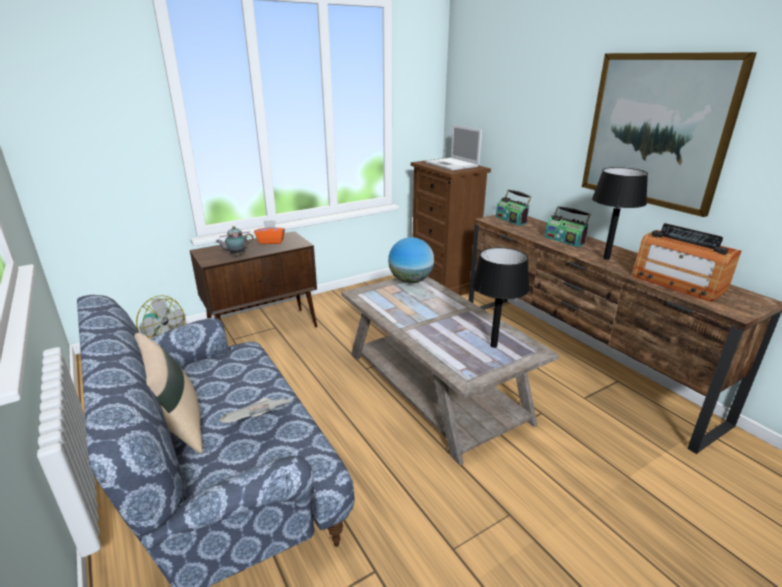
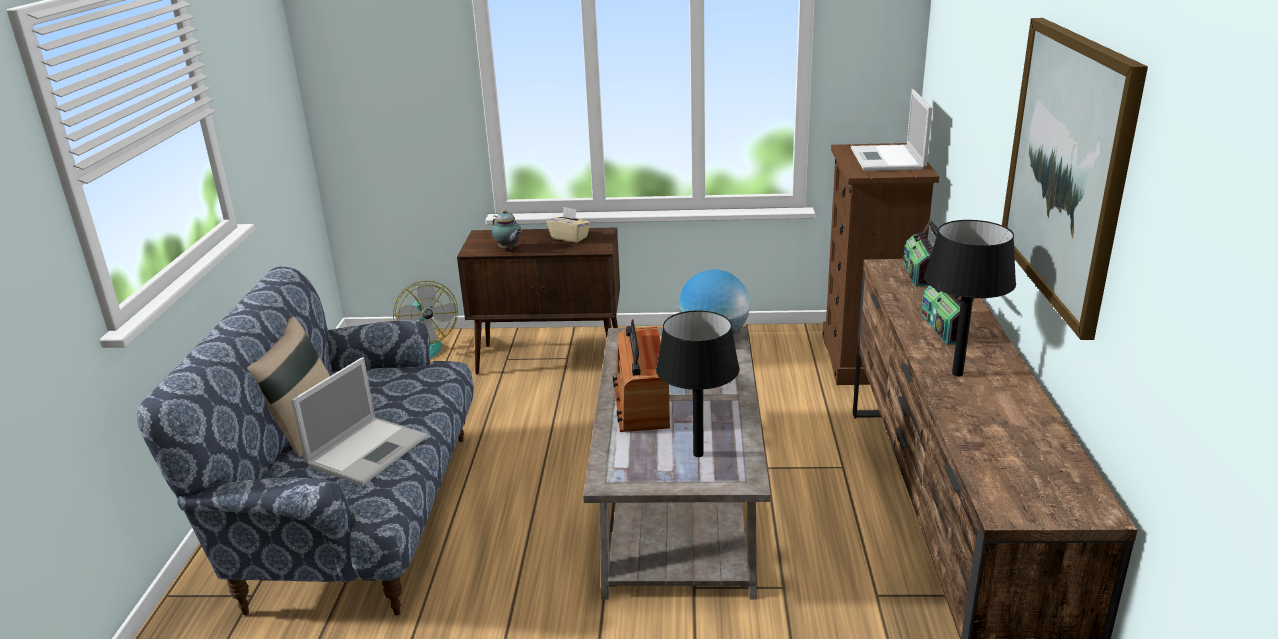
camera: 35 degrees right, 0 degrees up
teapot [216,226,253,256] -> teapot turned 135 degrees counterclockwise [492,209,522,250]
newspaper [219,398,292,423] -> laptop [291,357,428,486]
orange tissue box [254,220,285,244] -> beige tissue box [546,207,591,243]
radio [632,223,741,302] -> radio moved to [613,319,670,432]

